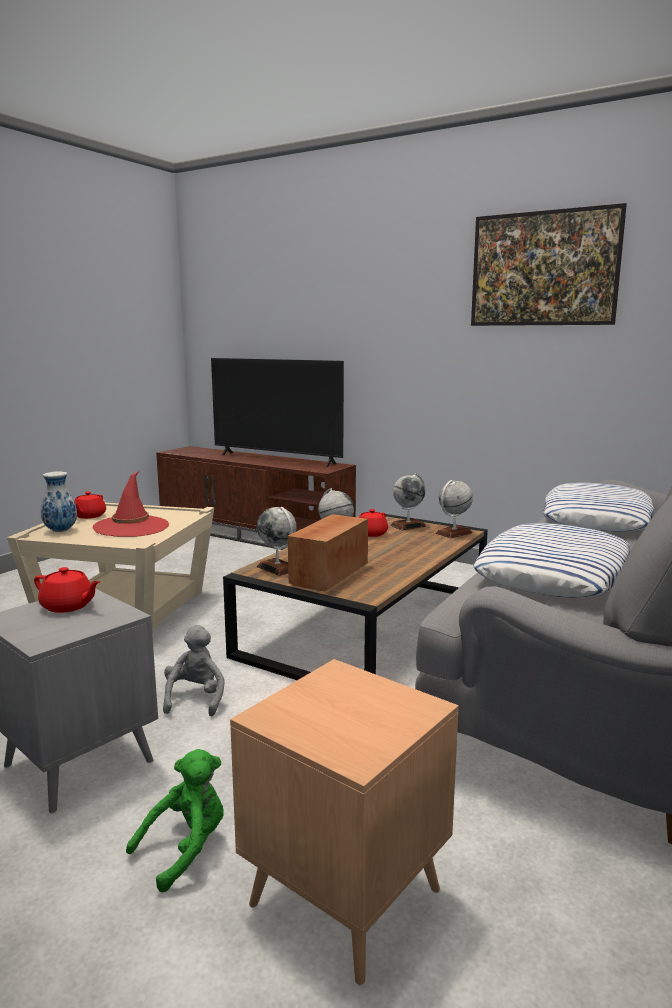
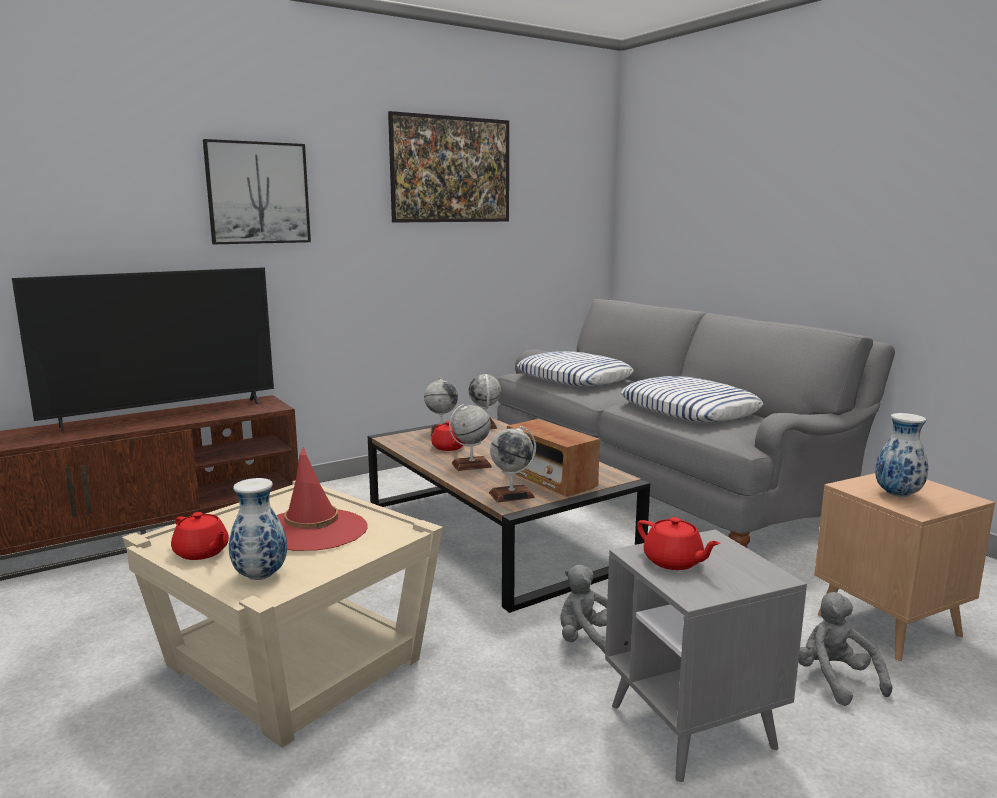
camera: 65 degrees left, 0 degrees up
red teapot [34,567,100,613] -> red teapot turned 90 degrees clockwise [637,517,721,570]
green plush toy [126,749,224,892] -> grey plush toy [798,592,892,706]
none -> picture [203,139,311,244]
none -> vase [875,413,928,497]

